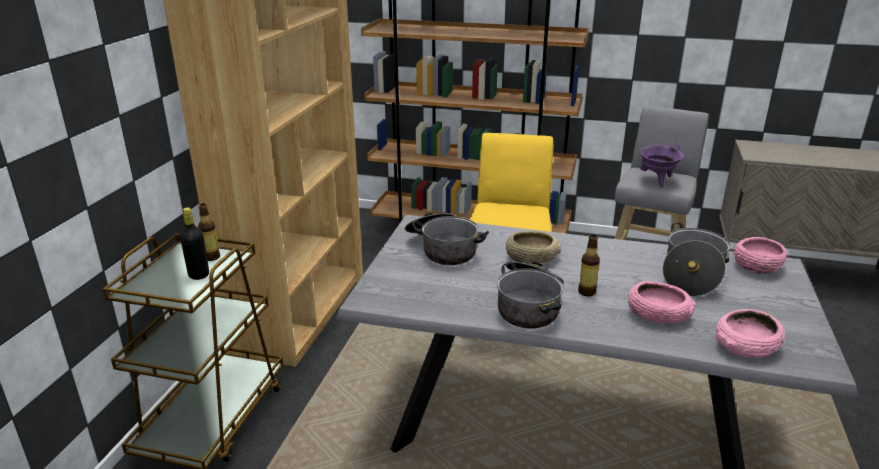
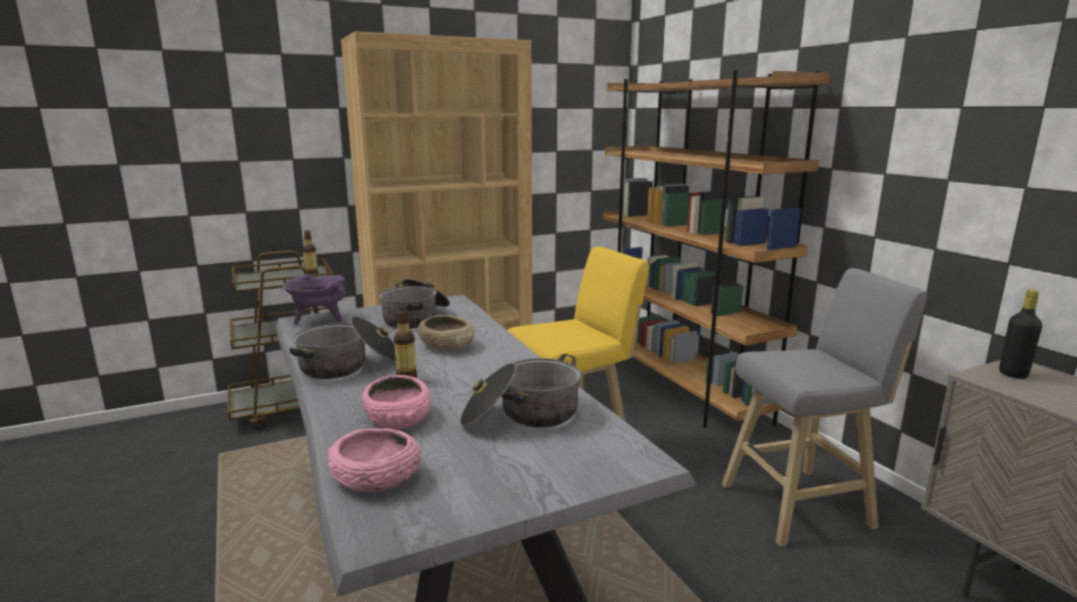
camera: 50 degrees right, 10 degrees down
black bottle [180,207,209,280] -> black bottle moved to [999,289,1042,379]
purple cooking pot [640,144,684,187] -> purple cooking pot moved to [282,274,346,324]
pink bowl [733,237,787,274] -> none

